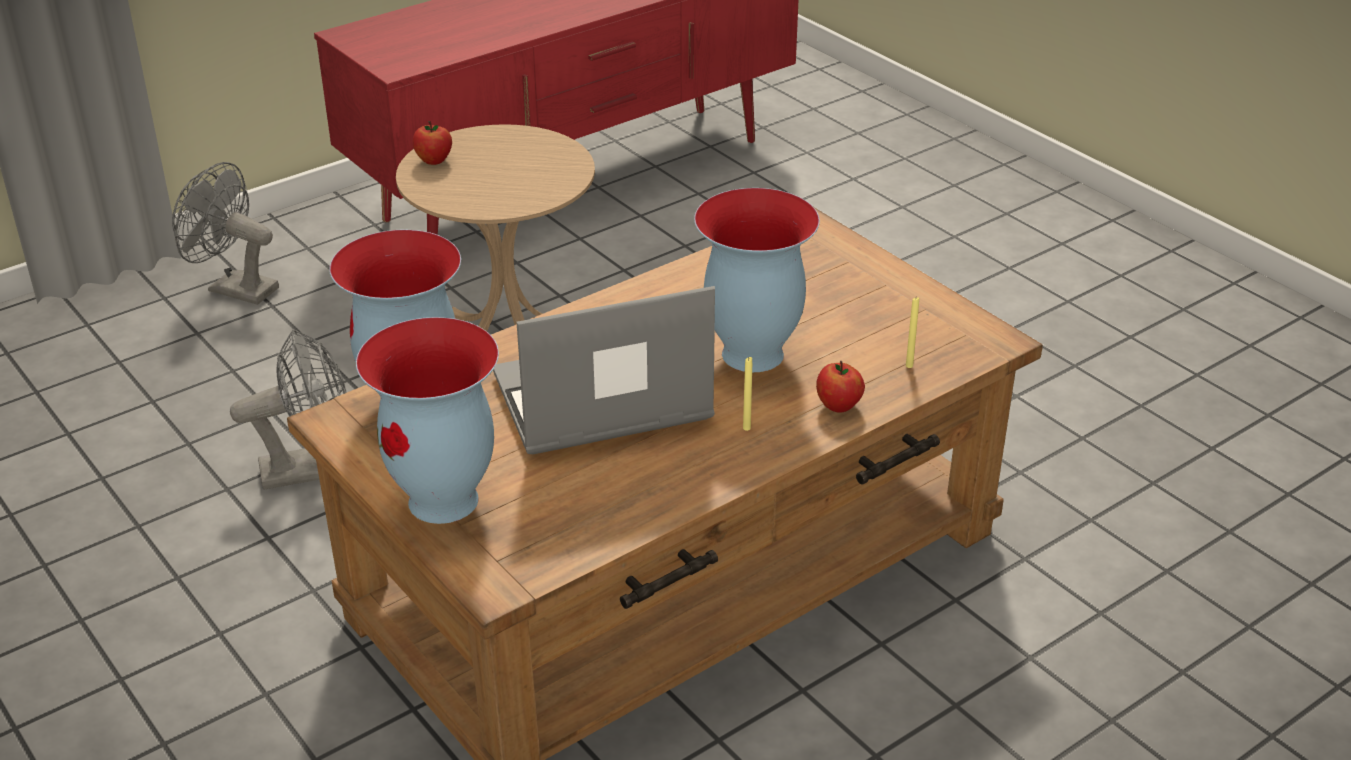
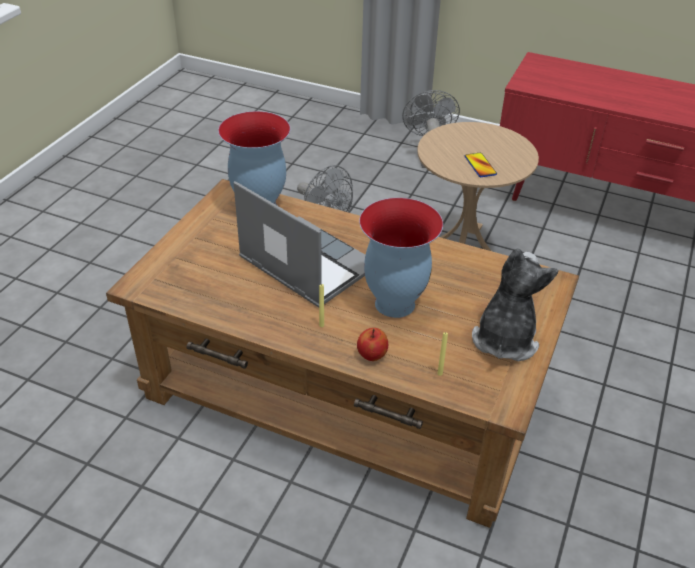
camera: 60 degrees right, 5 degrees up
vase [356,317,499,524] -> none
apple [413,121,452,165] -> none
none -> phone [465,153,497,177]
none -> plush toy [472,248,559,361]

